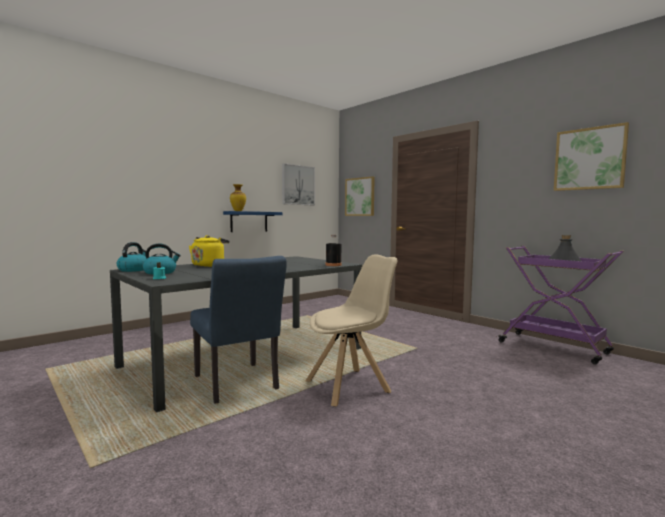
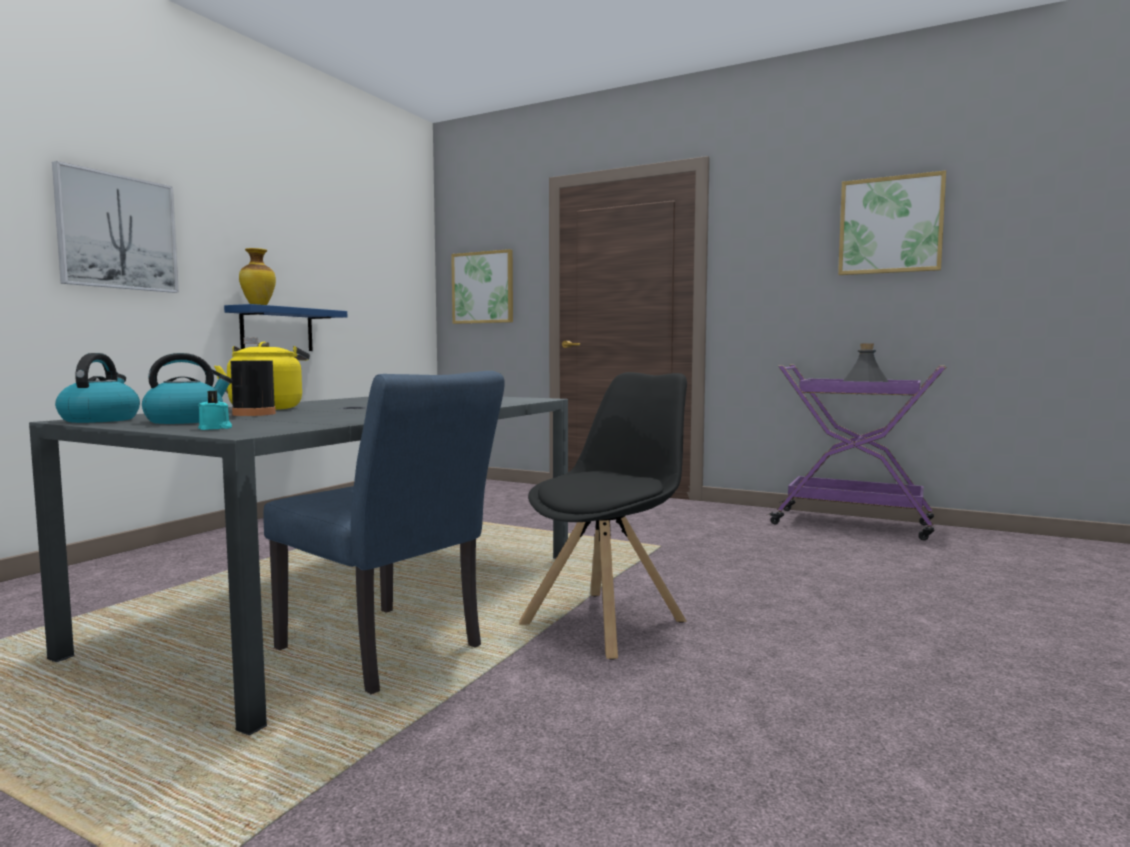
camera: 20 degrees left, 0 degrees up
picture [282,163,315,205] -> picture moved to [52,161,179,293]
beige chair [305,254,397,407] -> black chair [519,372,687,660]
black bottle [326,234,342,266] -> black bottle moved to [231,337,276,416]

